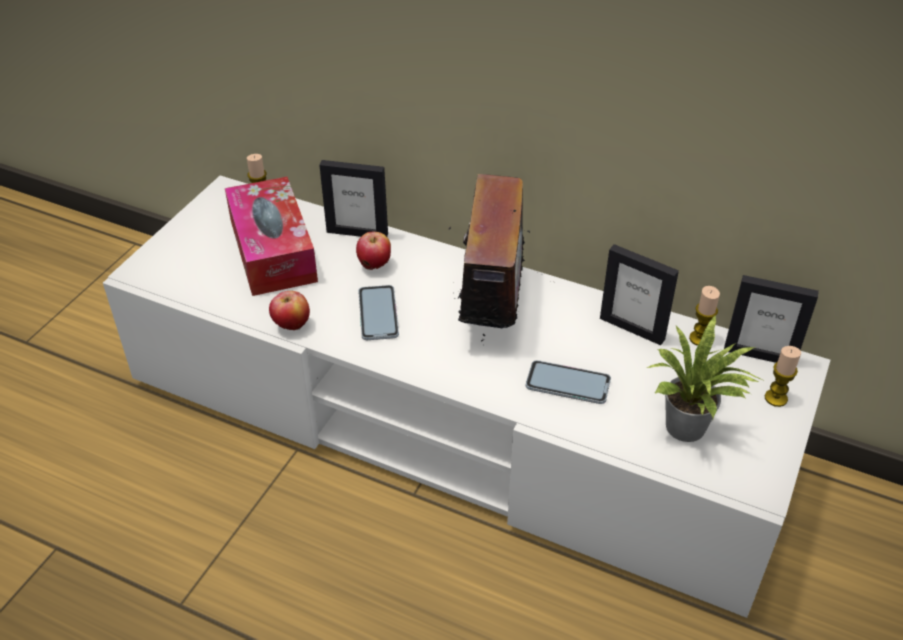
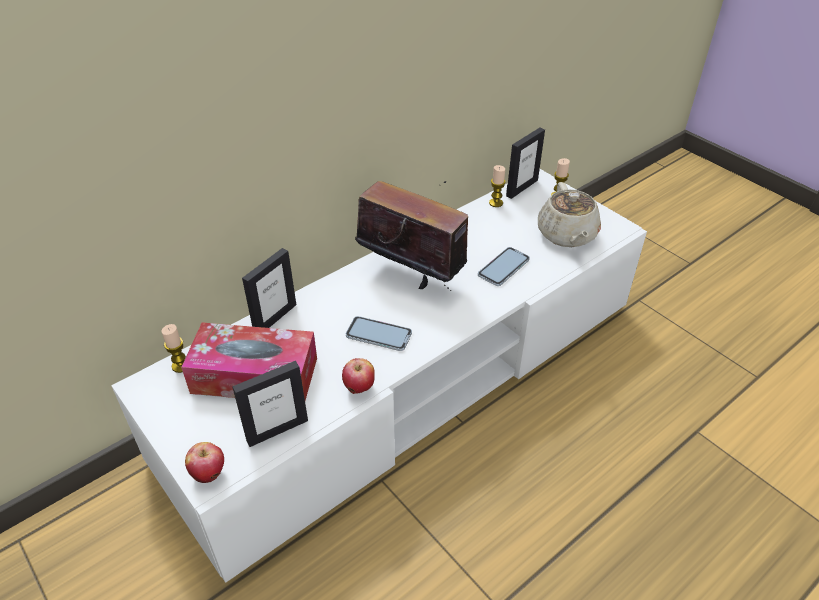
camera: 65 degrees left, 0 degrees up
apple [356,232,391,270] -> apple moved to [185,442,224,483]
picture frame [600,244,679,345] -> picture frame moved to [232,361,308,447]
potted plant [647,315,762,442] -> beige teapot [538,182,601,247]

